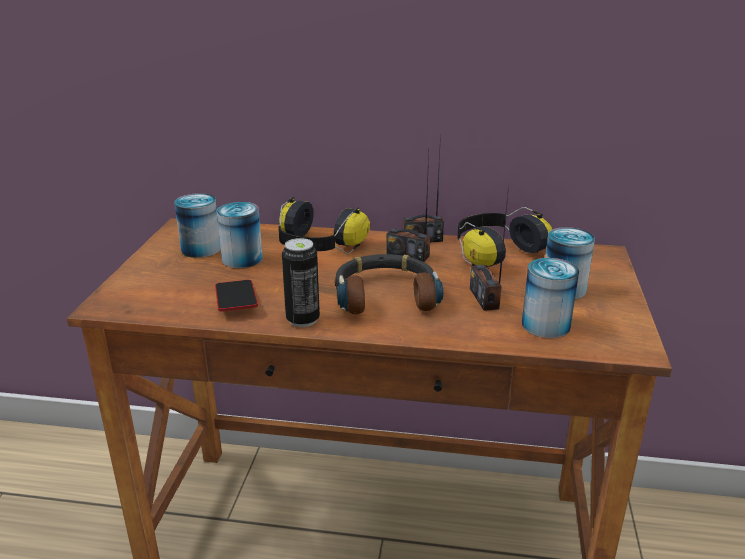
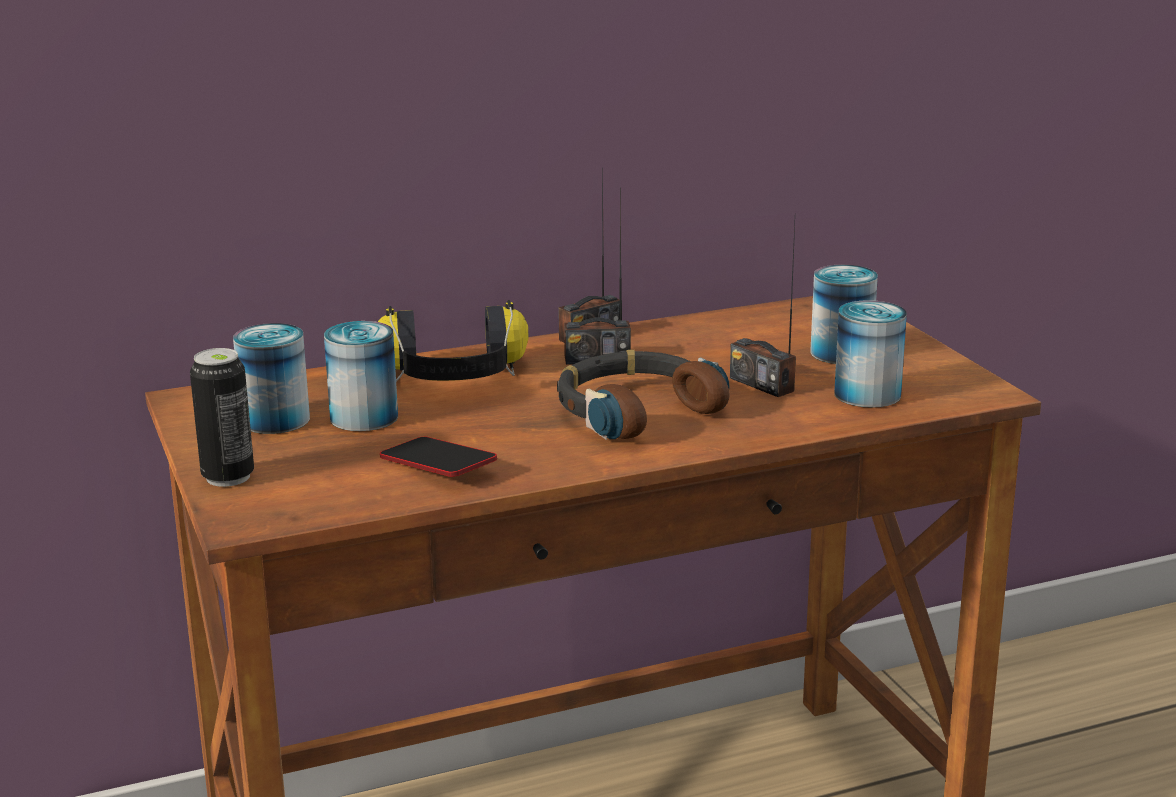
camera: 30 degrees left, 5 degrees down
can [282,238,320,327] -> can moved to [190,348,254,487]
headphones [457,207,552,267] -> none

